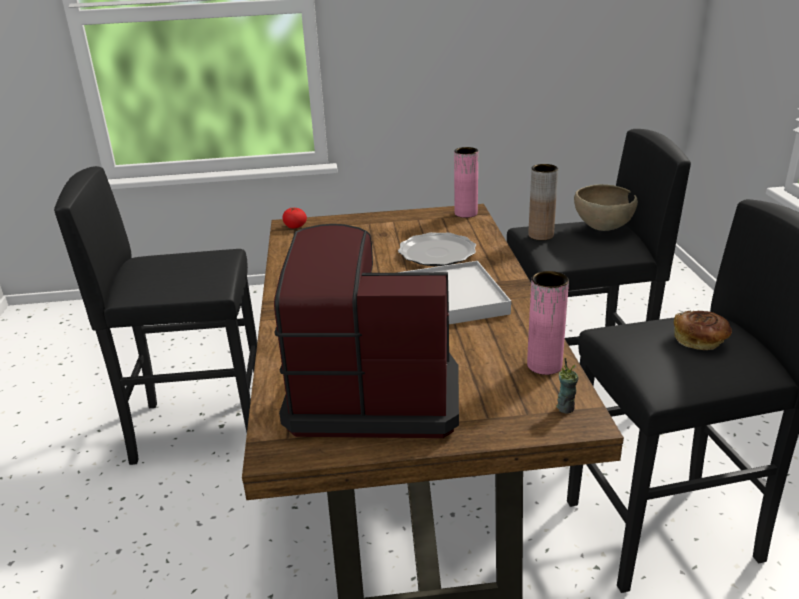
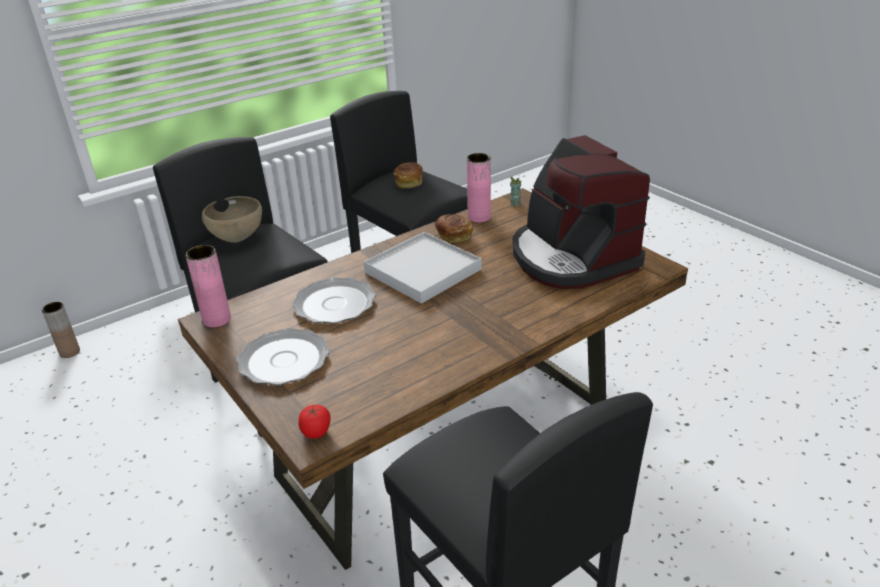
camera: 120 degrees left, 5 degrees up
brown vase [528,164,558,241] -> brown vase moved to [42,302,80,358]
none -> plate [236,328,330,385]
none -> bread [435,214,473,244]

